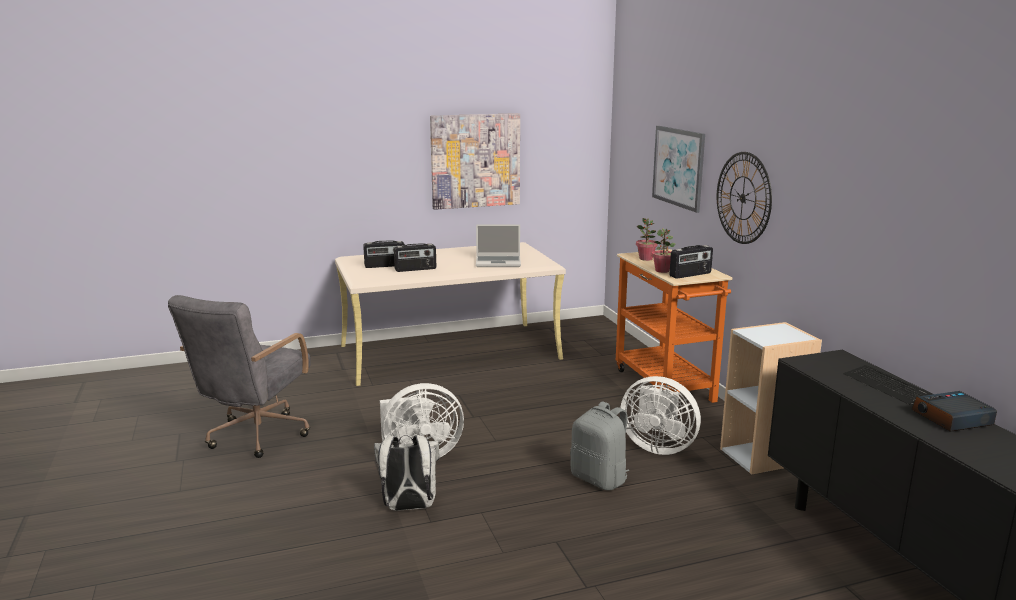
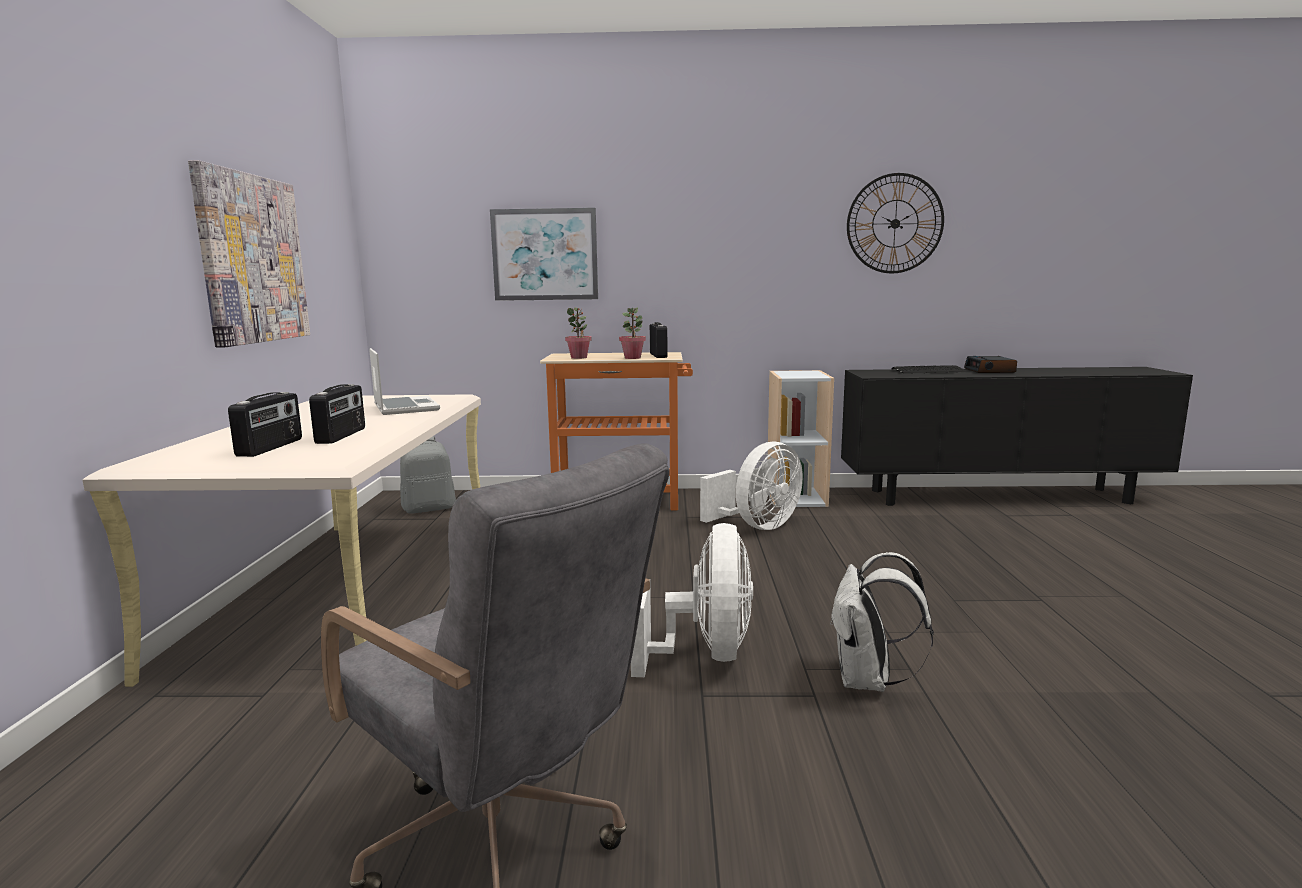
camera: 70 degrees left, 5 degrees down
laptop [476,224,521,267] -> laptop turned 45 degrees counterclockwise [369,348,440,415]
grey backpack [570,402,629,491] -> grey backpack moved to [400,436,456,514]
wall clock [717,152,772,244] -> wall clock moved to [847,173,944,273]

